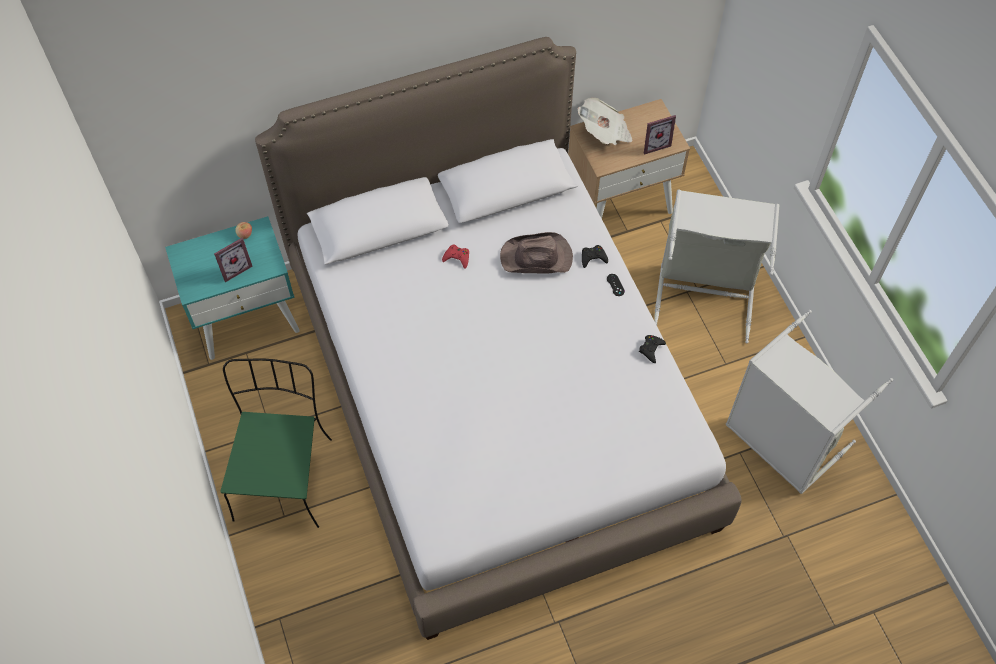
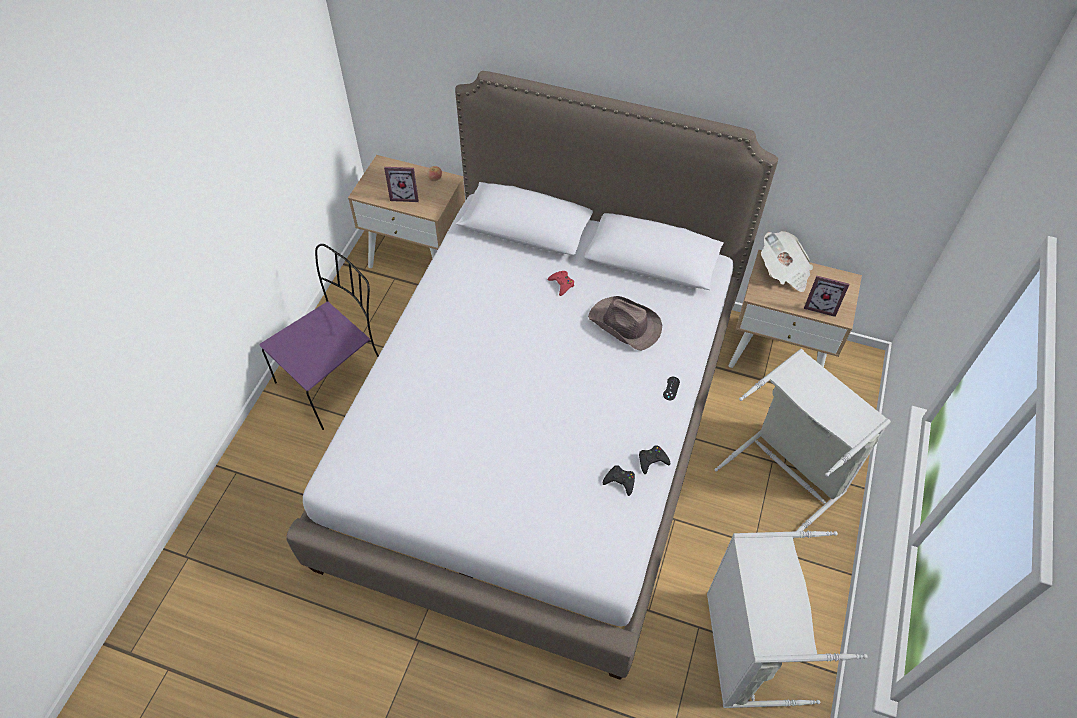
camera: 40 degrees right, 5 degrees down
turquoise nightstand [165,216,300,360] -> beige nightstand [348,155,465,268]
green chair [220,358,332,528] -> purple chair [259,244,379,430]
black game controller [582,245,608,268] -> black game controller moved to [603,465,635,496]

